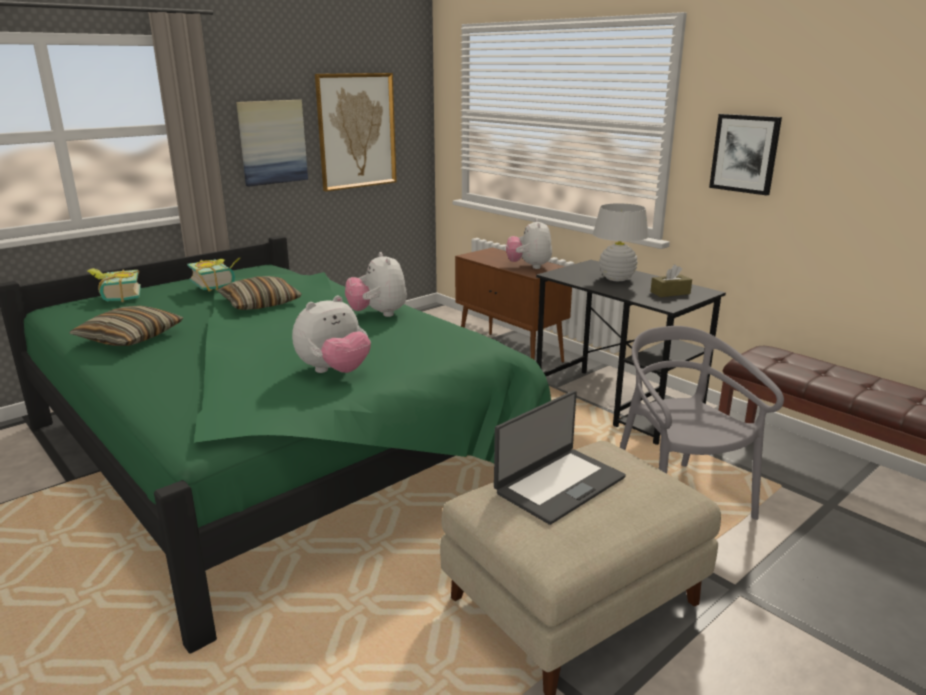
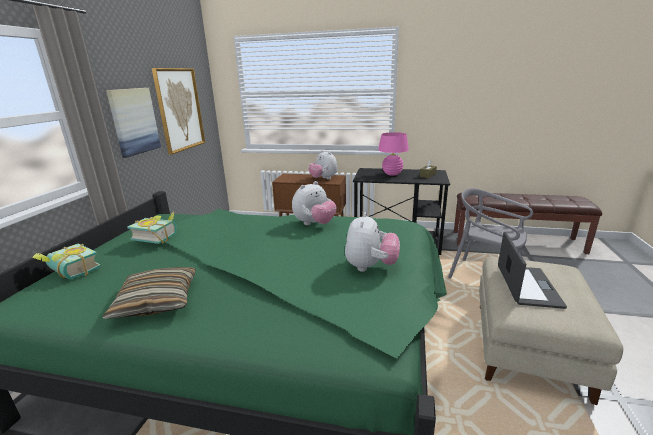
camera: 35 degrees left, 0 degrees up
pillow [217,276,302,310] -> none
plush toy [345,252,407,317] -> plush toy turned 75 degrees counterclockwise [292,181,337,225]
white table lamp [593,203,649,281] -> pink table lamp [378,132,409,176]
picture [709,114,782,196] -> none

